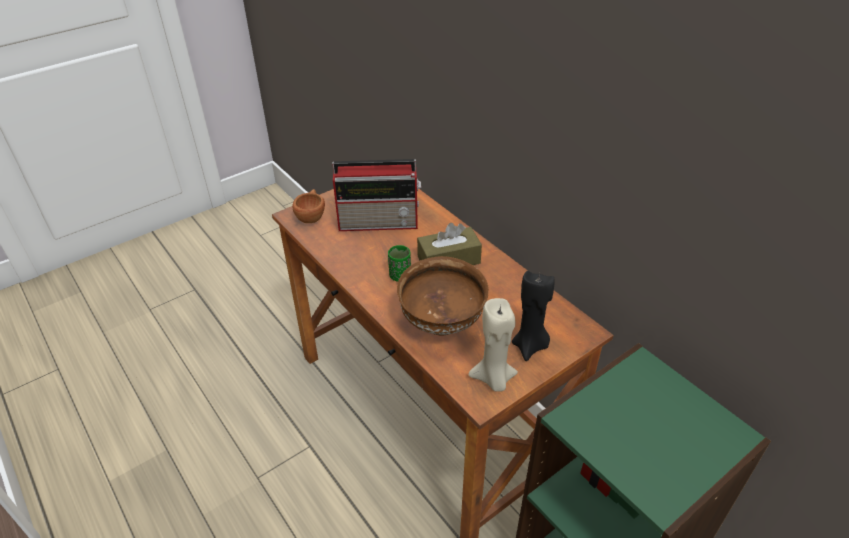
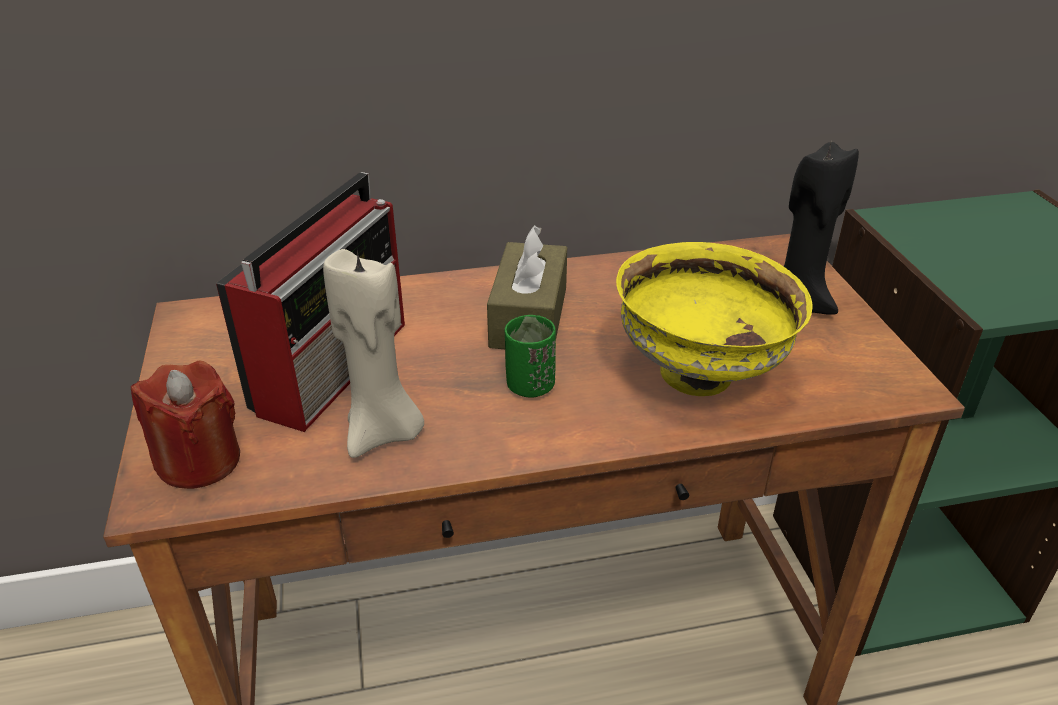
camera: 65 degrees left, 5 degrees down
brown cup [292,189,325,223] -> red candle [131,361,240,489]
brown bowl [397,256,489,336] -> yellow bowl [616,242,813,396]
beige candle [468,298,518,392] -> beige candle moved to [323,249,424,458]

